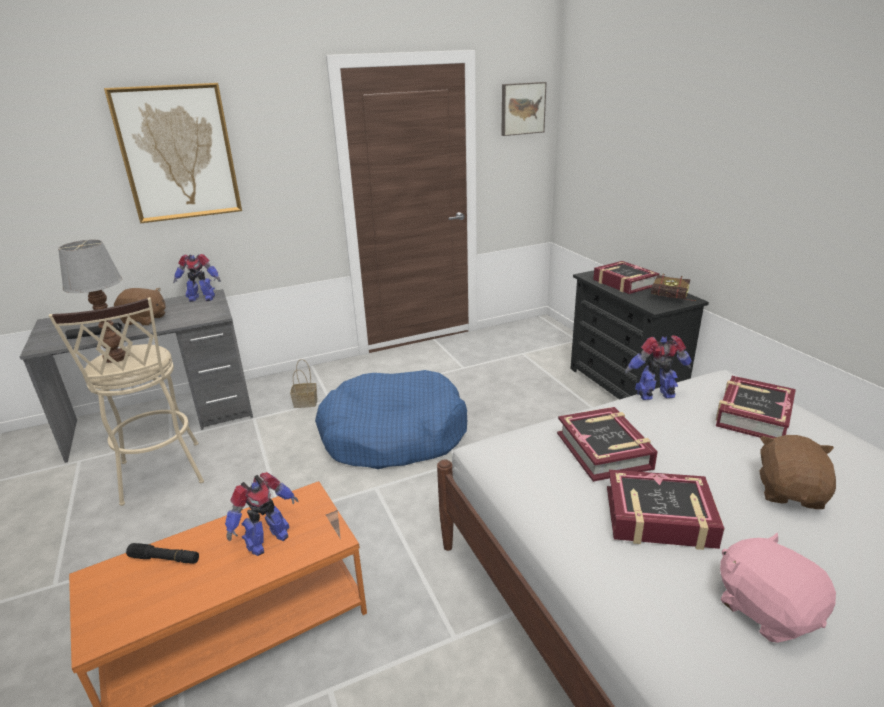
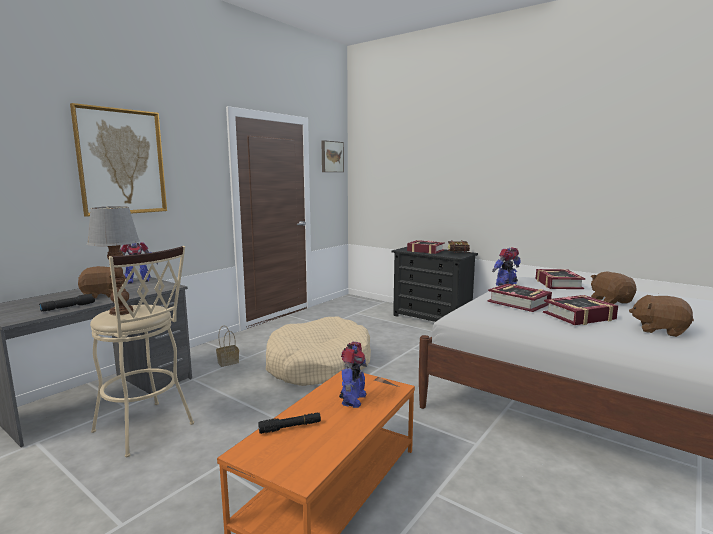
camera: 30 degrees left, 15 degrees down
blue dog bed [315,370,467,469] -> beige dog bed [266,316,371,386]
pink plush toy [720,533,836,643] -> brown plush toy [629,295,694,337]

